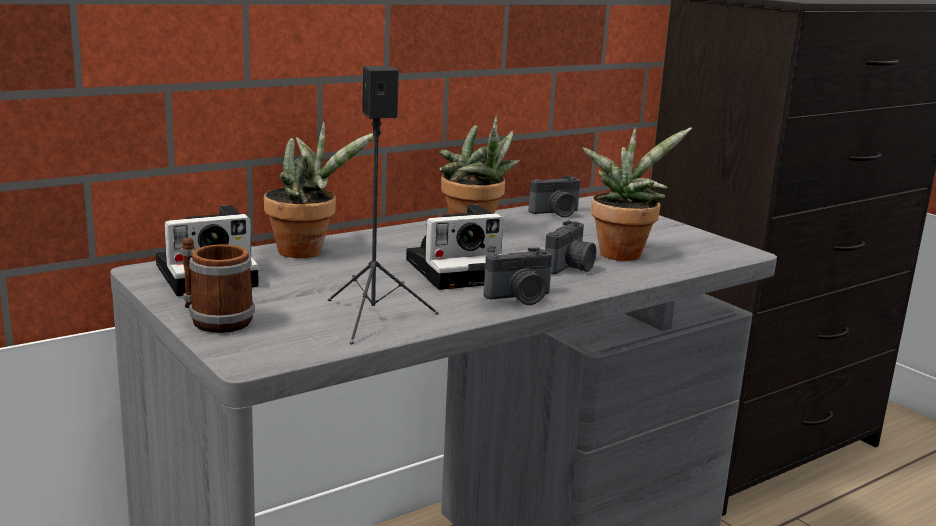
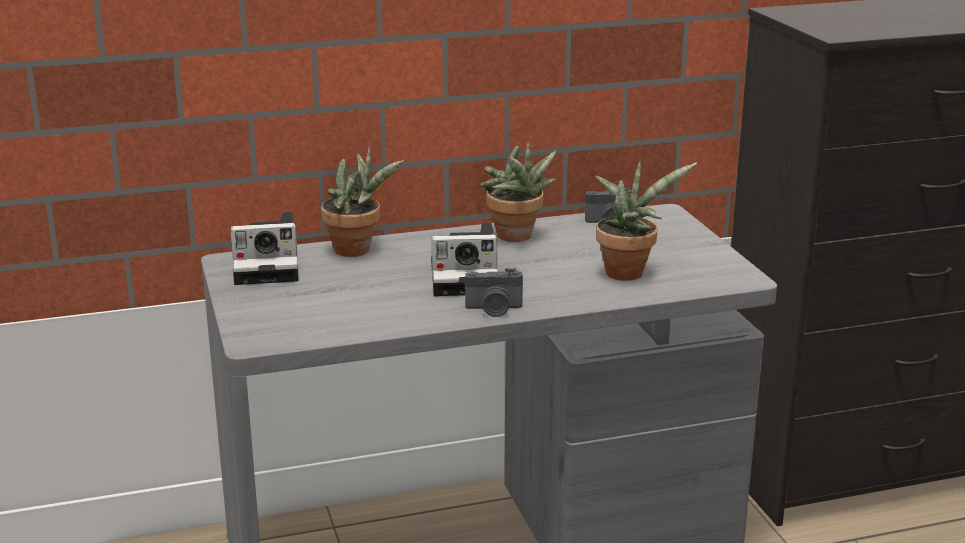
camera: 20 degrees right, 5 degrees up
mug [181,237,255,333] -> none
black speaker [328,66,439,345] -> none
camera [545,220,596,274] -> none

